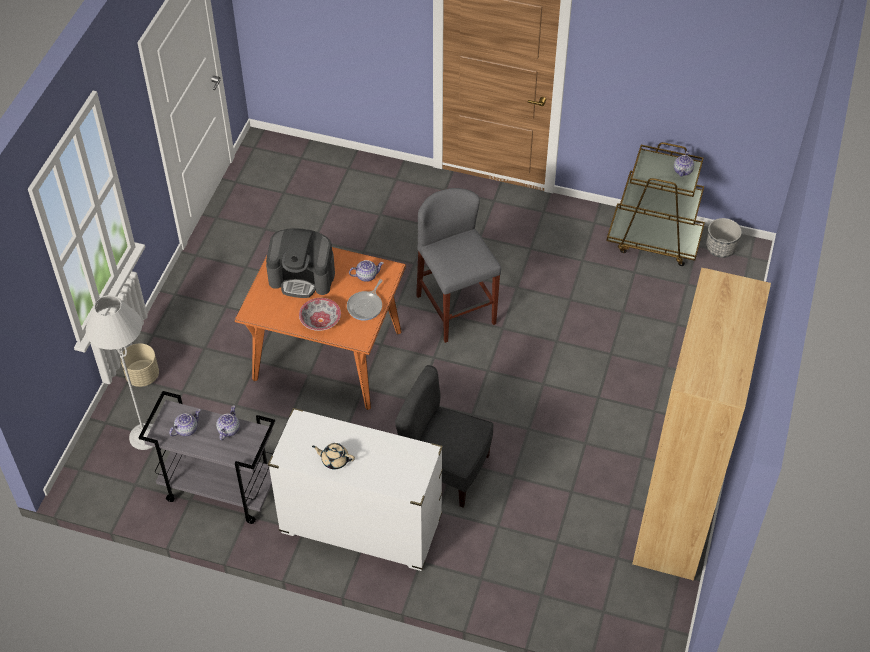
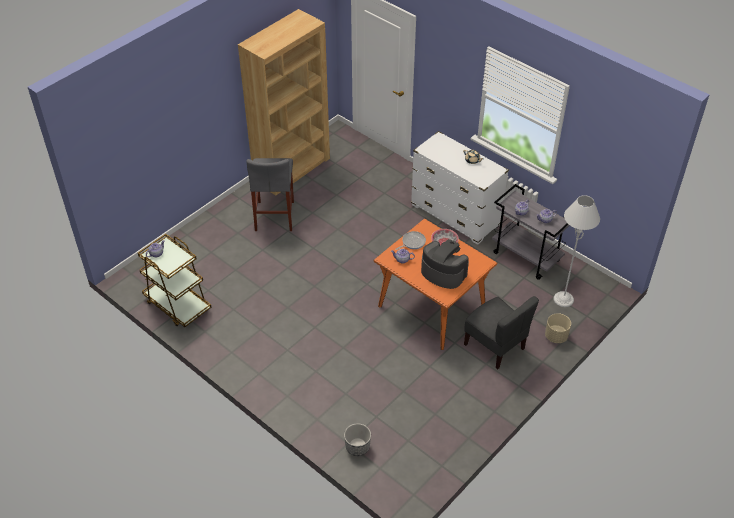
camera: 155 degrees left, 5 degrees down
grey chair [395,365,494,507] -> grey chair moved to [464,296,539,370]
grey stool [416,188,501,343] -> grey stool moved to [246,158,294,231]
planter [706,218,742,258] -> planter moved to [344,423,371,456]

